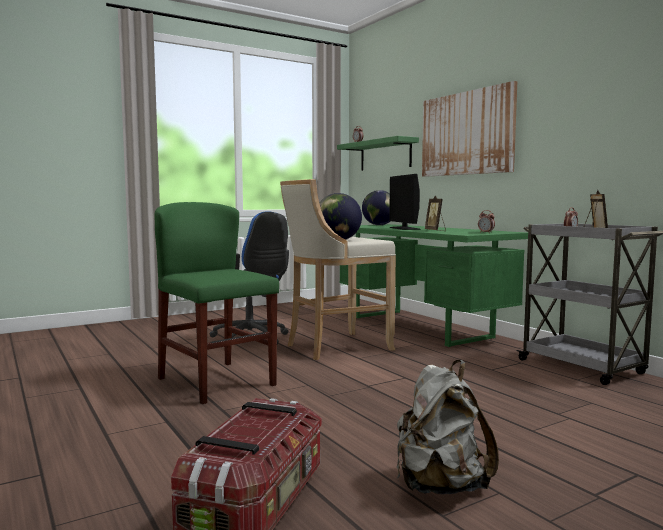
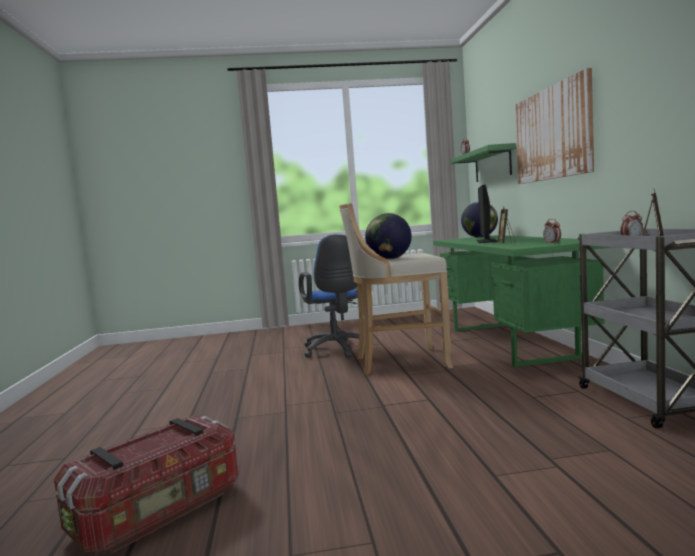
camera: 25 degrees right, 0 degrees up
green chair [155,202,279,404] -> none
grey backpack [397,360,499,495] -> none

